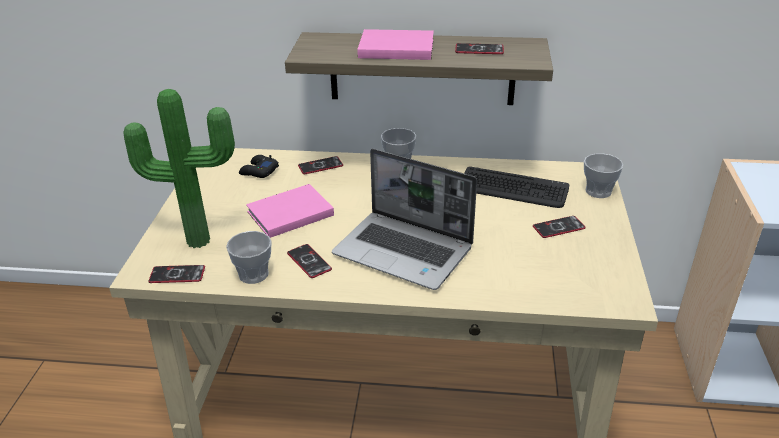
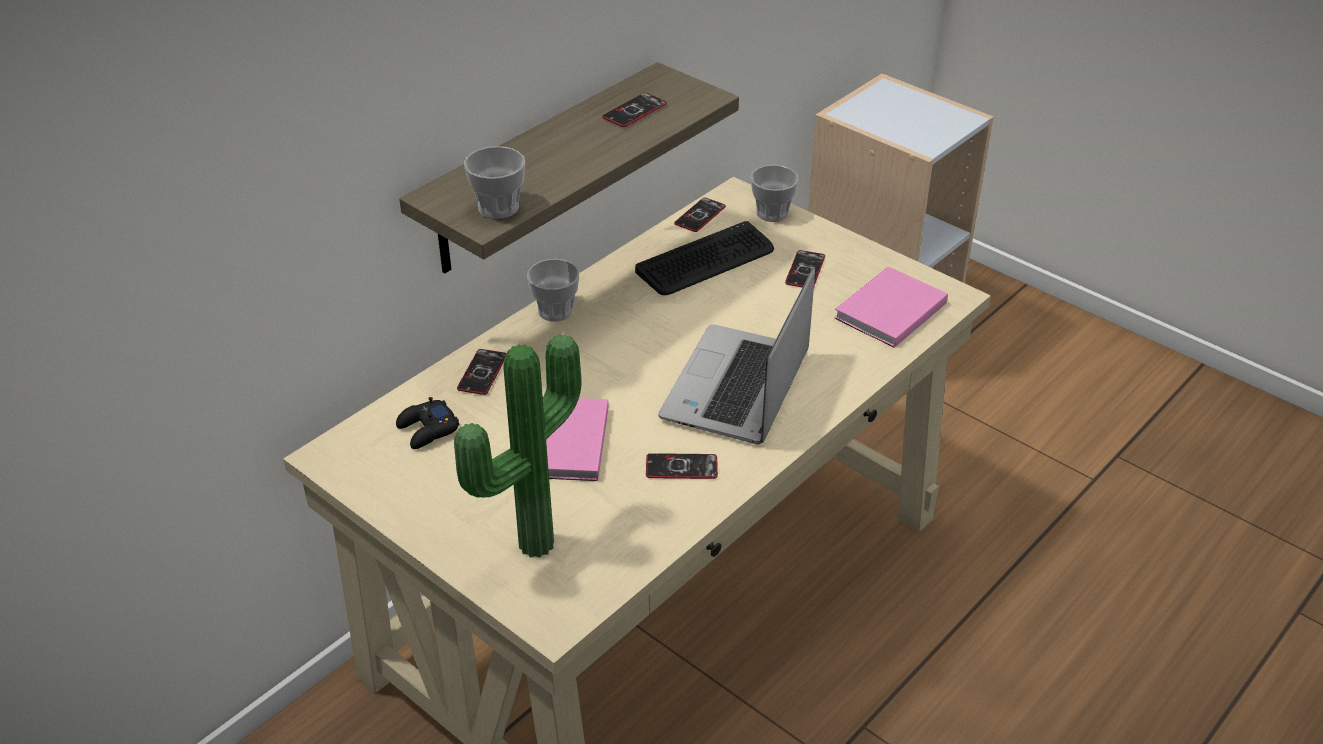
camera: 55 degrees left, 5 degrees up
phone [148,265,205,283] -> phone moved to [674,198,726,232]
cup [226,231,272,284] -> cup moved to [464,146,525,219]
laptop [332,149,477,290] -> laptop turned 135 degrees clockwise [658,267,815,444]
pink book [357,29,434,60] -> pink book moved to [834,267,948,348]

